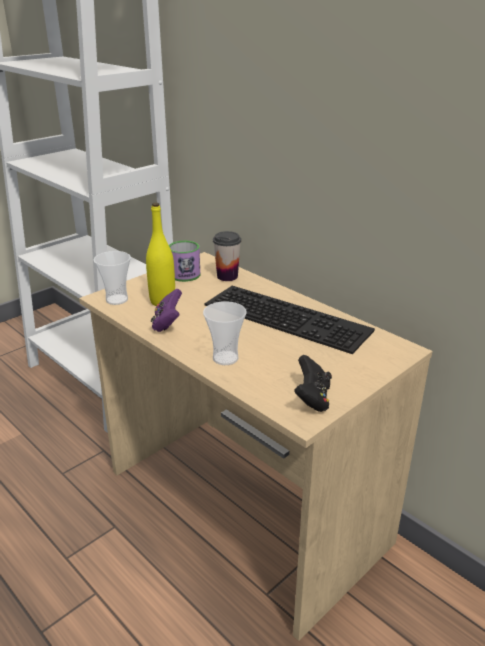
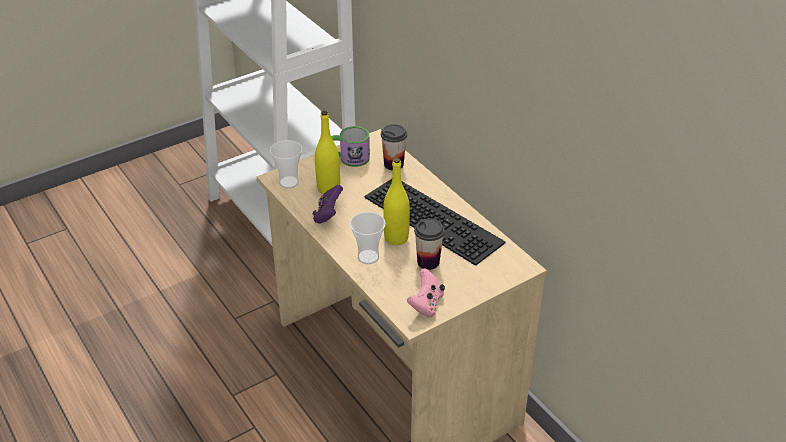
camera: 10 degrees right, 10 degrees up
black game controller [294,355,332,412] -> pink game controller [407,268,445,317]
none -> yellow bottle [383,158,410,245]
none -> cup [414,218,445,270]

